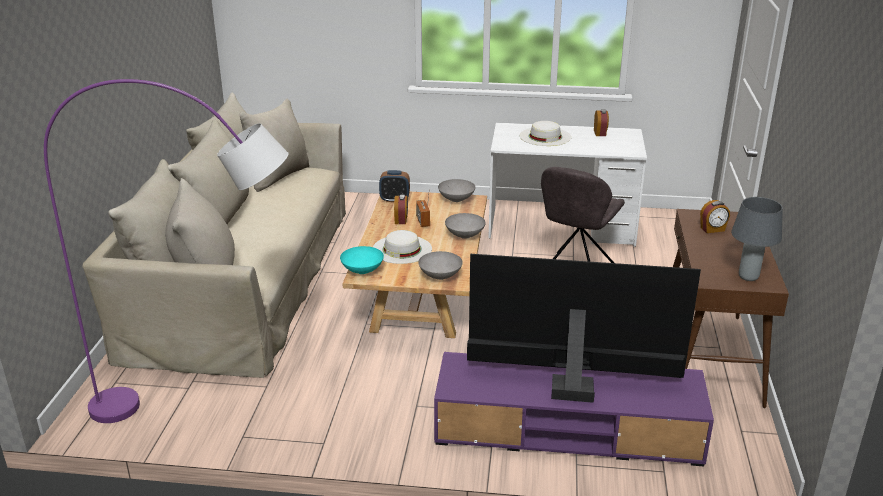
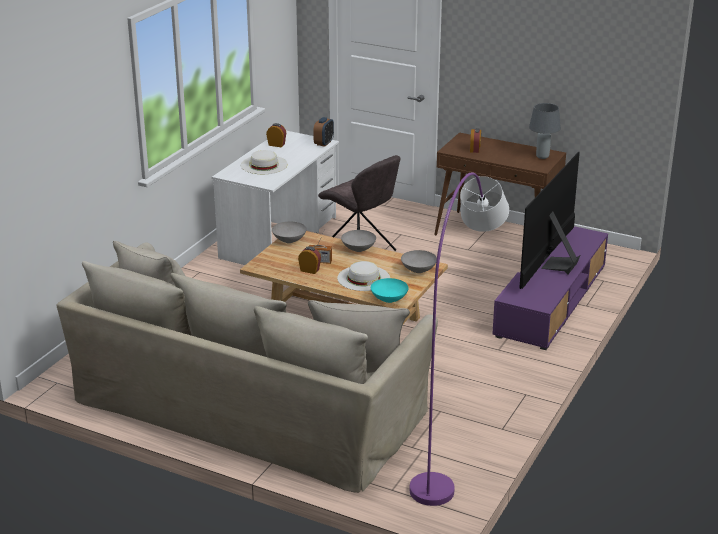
camera: 70 degrees left, 0 degrees up
alarm clock [379,170,410,202] -> alarm clock moved to [313,117,334,147]

